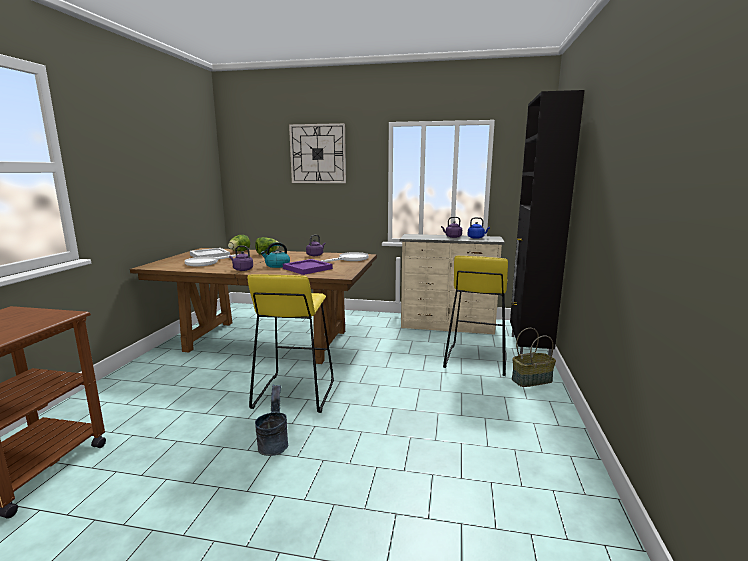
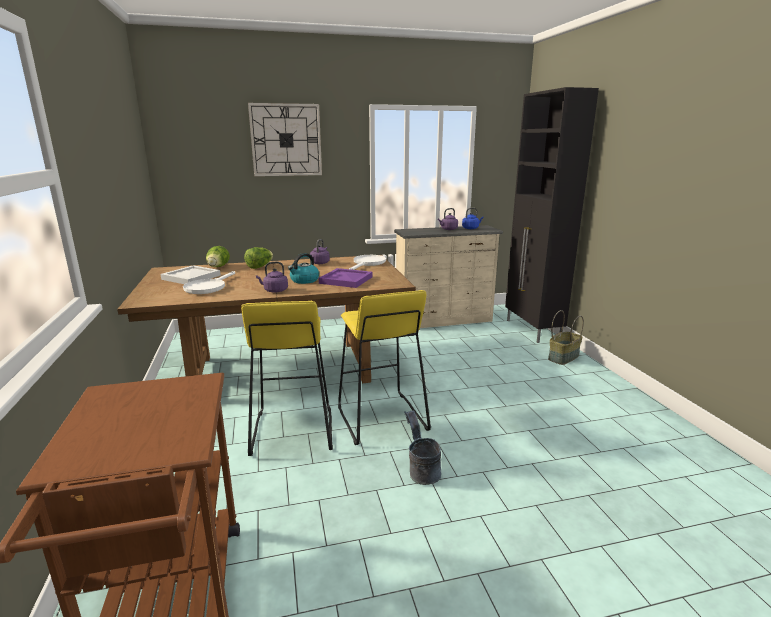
camera: 25 degrees left, 5 degrees up
yellow stool [443,255,508,376] -> yellow stool moved to [241,301,333,456]

